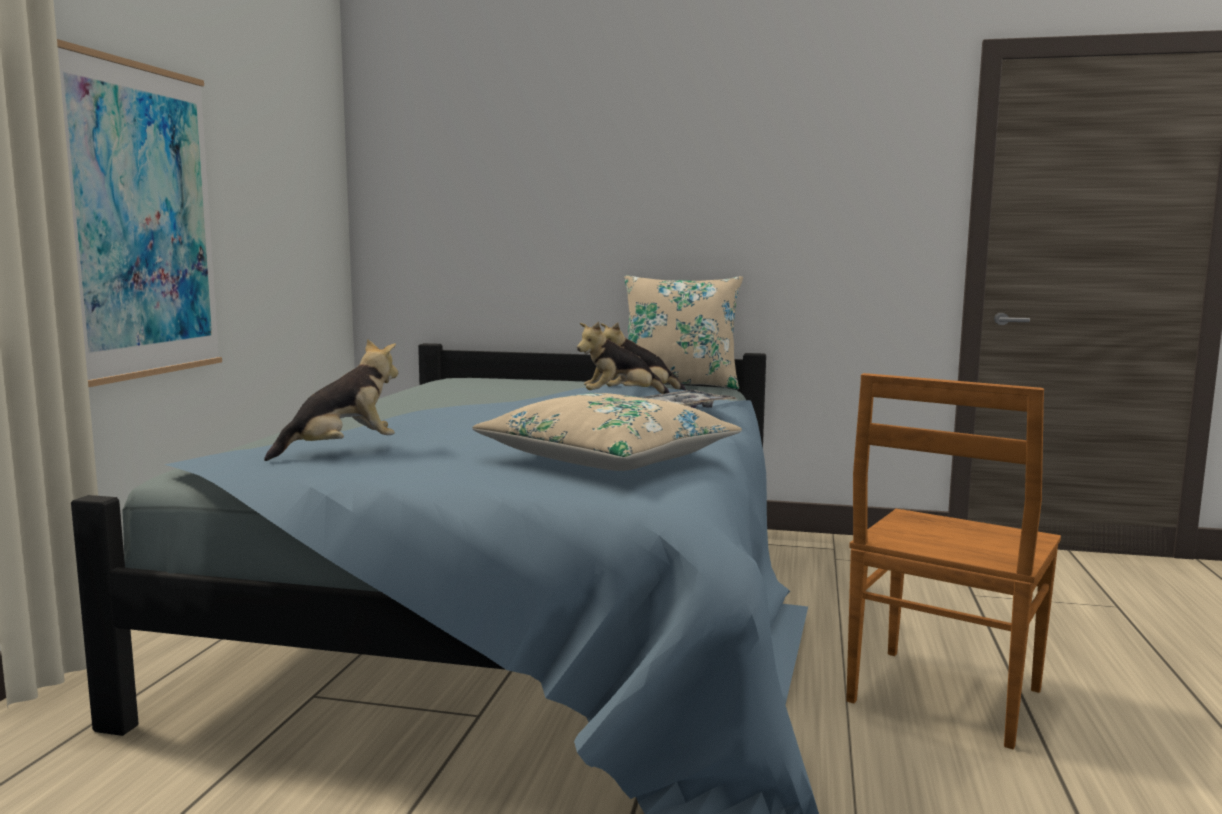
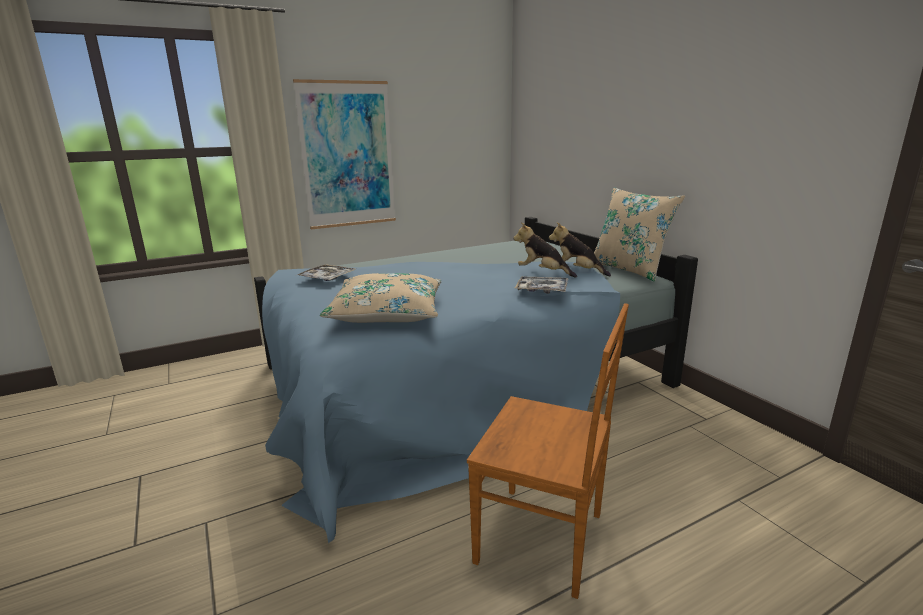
camera: 50 degrees right, 10 degrees up
plush toy [264,339,398,461] -> tray [298,264,356,281]
brown chair [846,373,1061,749] -> brown chair turned 150 degrees counterclockwise [467,303,629,599]

